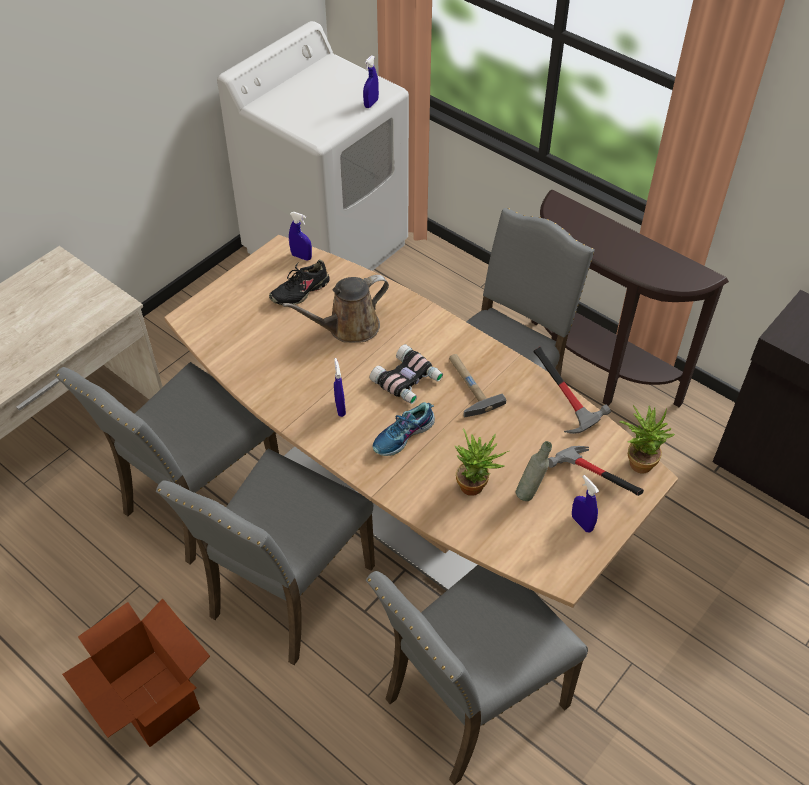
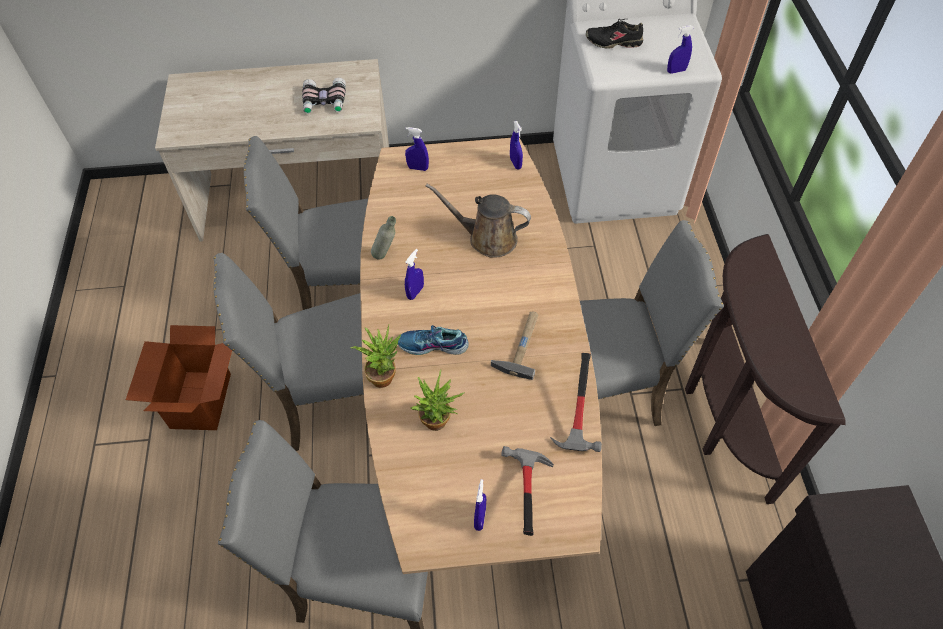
camera: 45 degrees right, 5 degrees up
black shoe [269,260,330,305] -> black shoe moved to [586,19,643,49]
binoculars [369,344,443,404] -> binoculars moved to [302,78,346,114]
grey bottle [516,441,552,501] -> grey bottle moved to [371,216,396,260]
potted plant [619,405,675,473] -> potted plant moved to [350,325,401,388]
none -> blue spray bottle [405,127,429,171]

